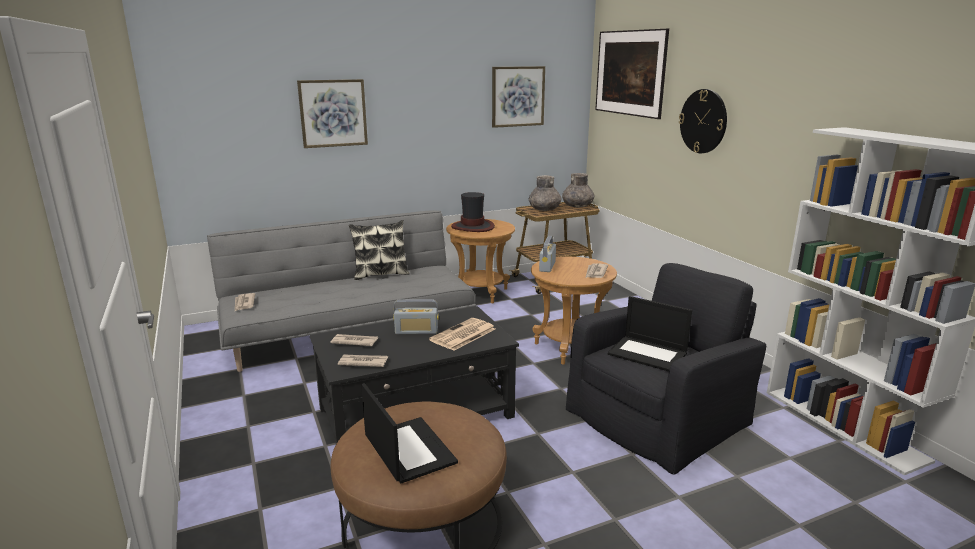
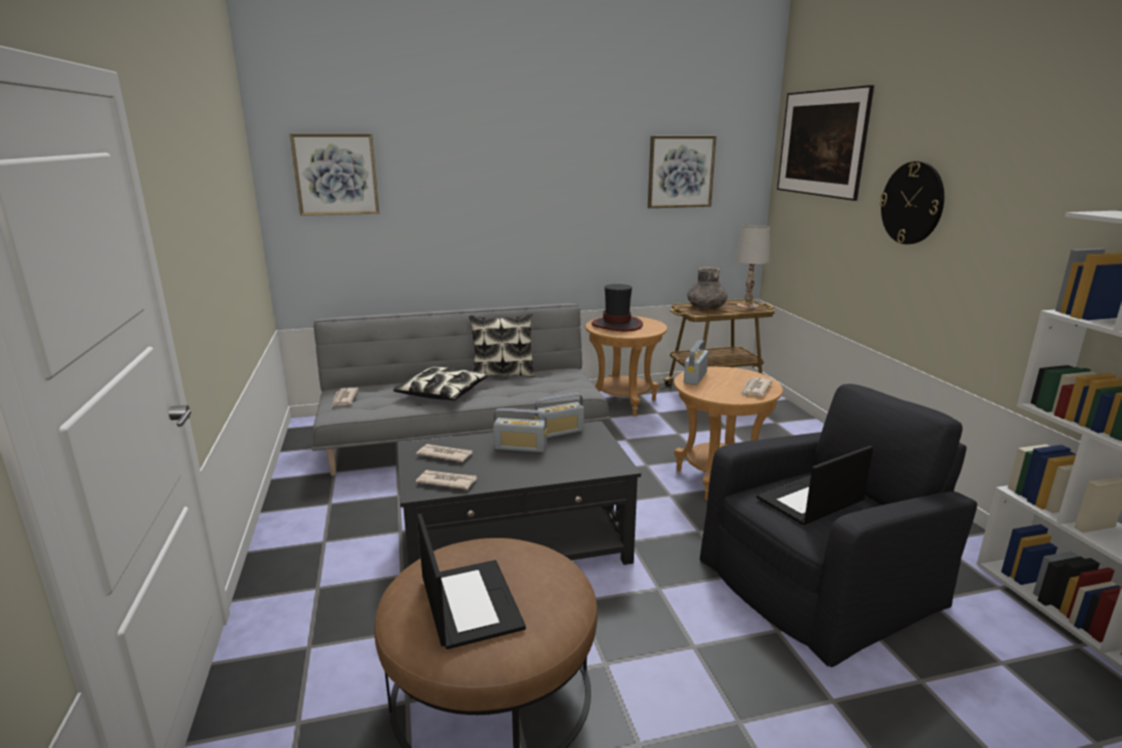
camera: 10 degrees right, 0 degrees up
picture [297,79,368,148] -> picture moved to [290,134,379,216]
newspaper [429,318,495,351] -> none
grey vase [562,173,594,207] -> white table lamp [735,225,770,309]
laptop [608,296,692,371] -> laptop turned 105 degrees clockwise [756,446,873,525]
none -> pillow [393,366,487,401]
none -> radio [534,393,584,438]

